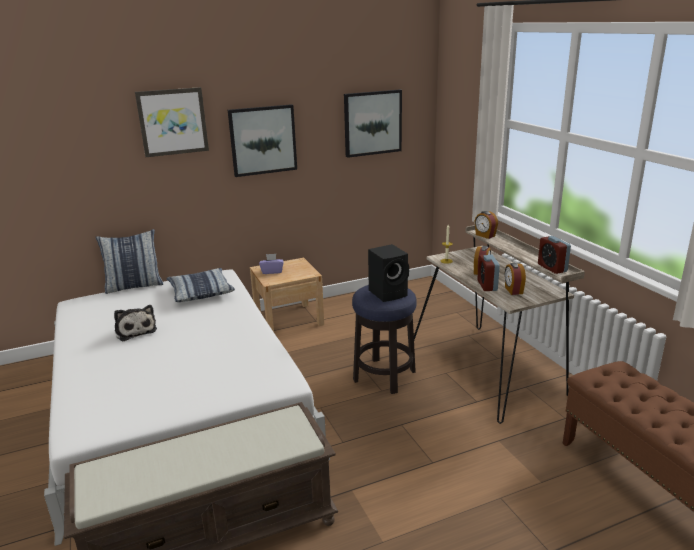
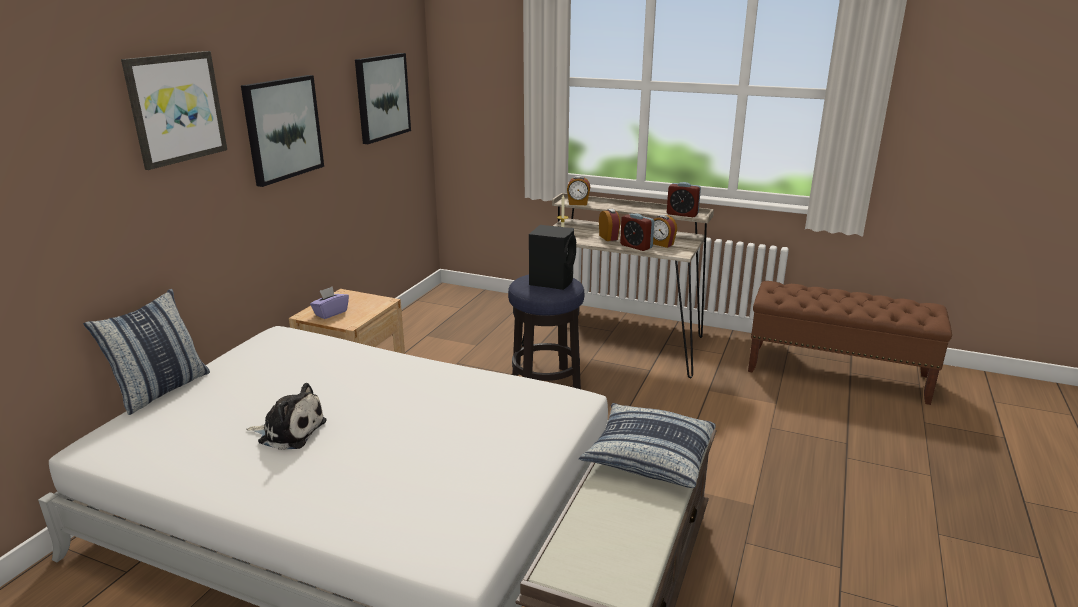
camera: 45 degrees left, 0 degrees up
pillow [166,268,235,302] -> pillow moved to [579,403,716,488]

